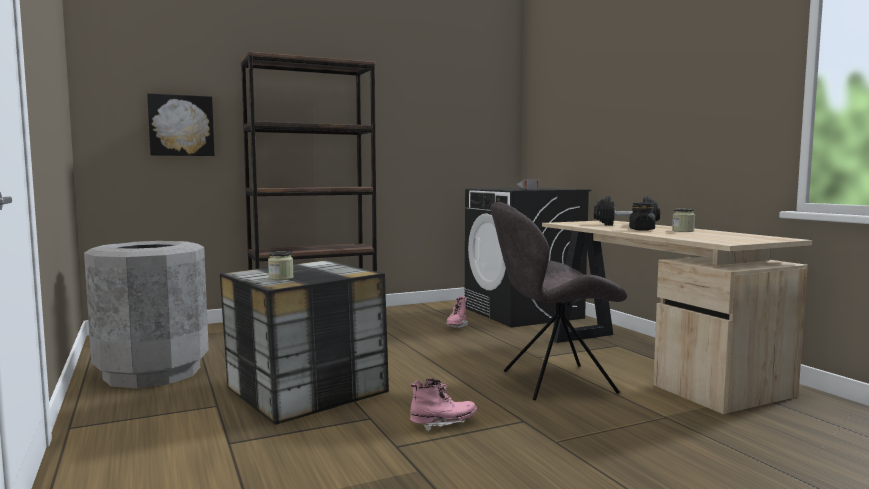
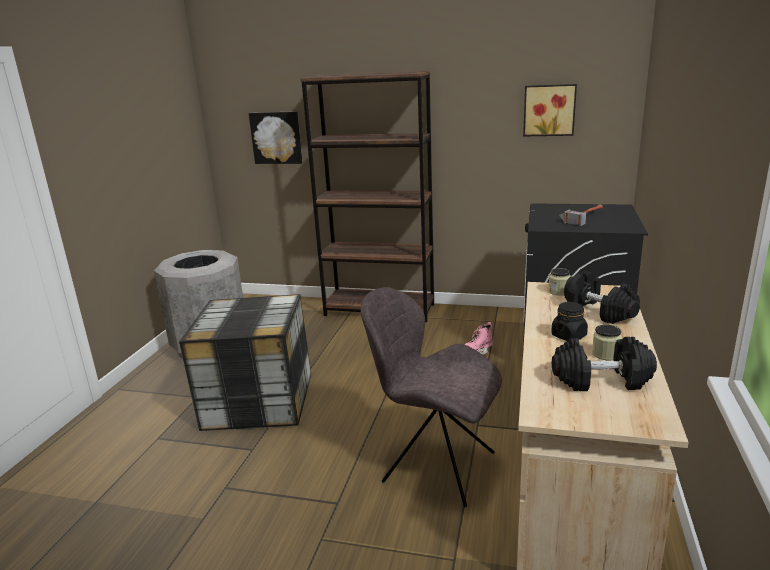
camera: 40 degrees right, 15 degrees up
jar [268,251,294,280] -> jar moved to [548,268,571,296]
pink boot [410,378,477,432] -> none
none -> picture [523,84,577,136]
none -> black dumbbell [552,337,657,391]

